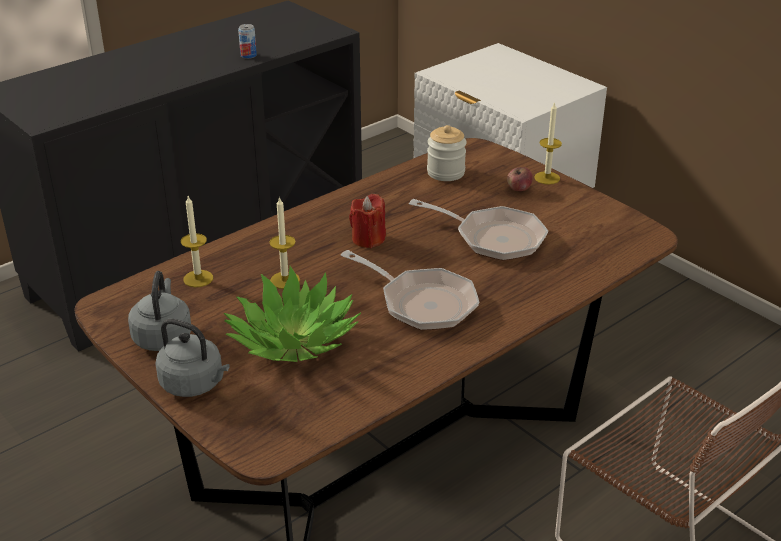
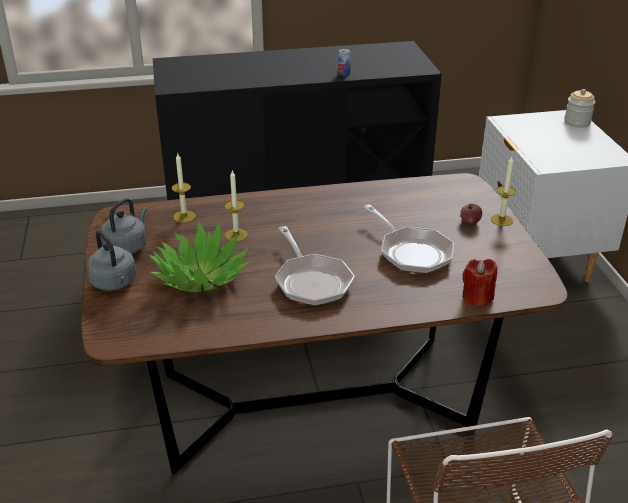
camera: 30 degrees right, 0 degrees up
red candle [349,194,386,248] -> red candle moved to [462,259,497,306]
jar [427,125,467,181] -> jar moved to [564,89,595,128]

